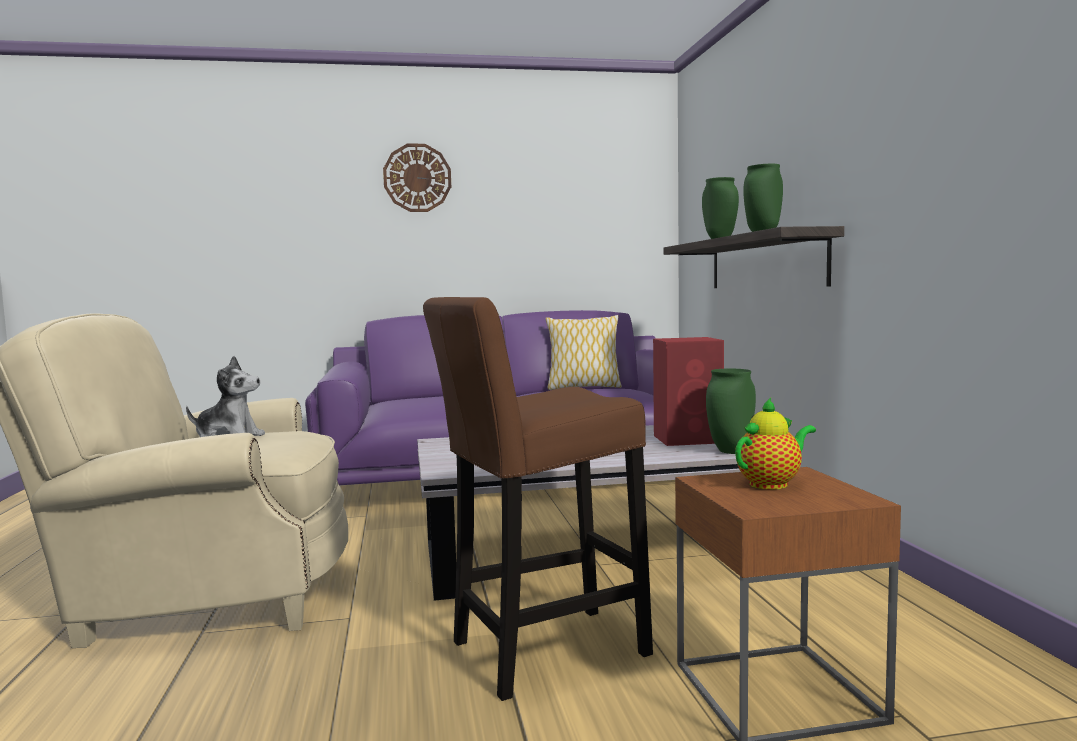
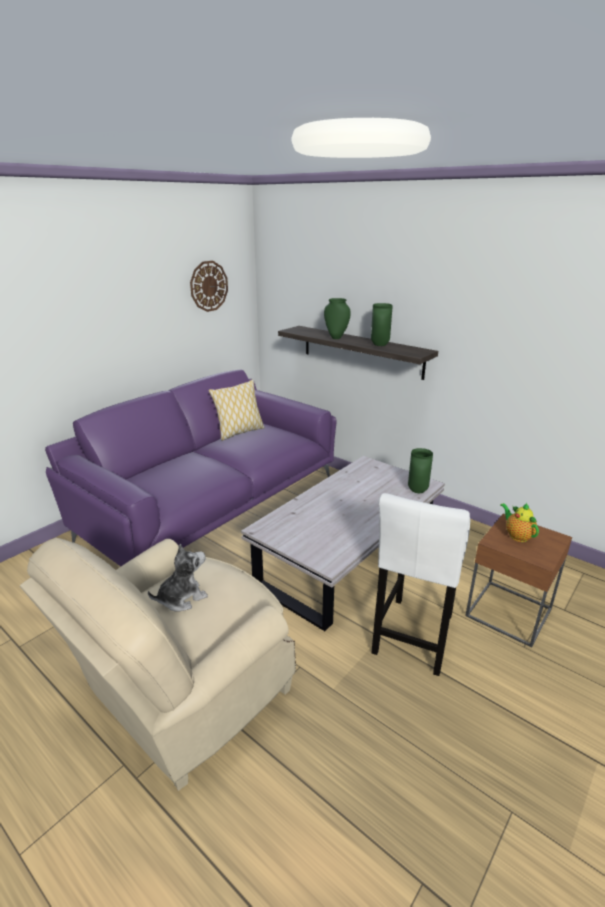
camera: 40 degrees left, 20 degrees up
wall clock [383,144,451,212] -> wall clock moved to [190,261,228,312]
brown stool [423,297,653,701] -> white stool [372,493,470,676]
red speaker [653,337,724,446] -> none
teapot [735,398,816,490] -> teapot turned 45 degrees counterclockwise [500,503,539,542]

